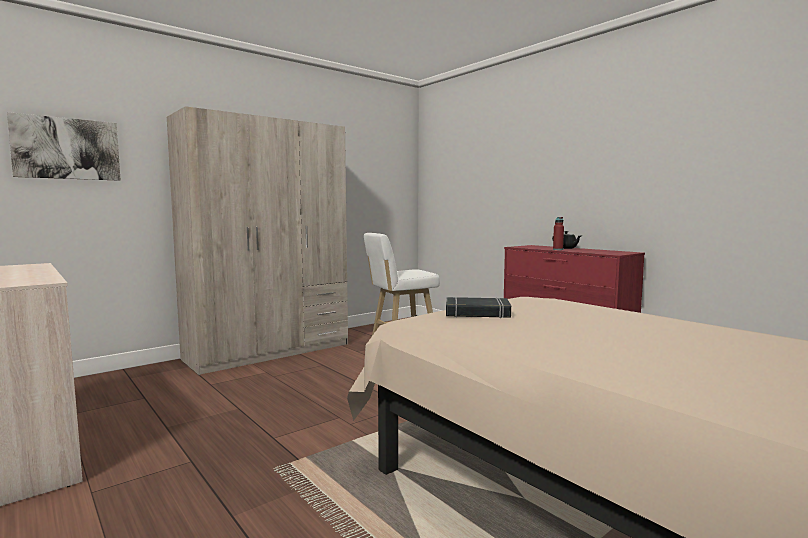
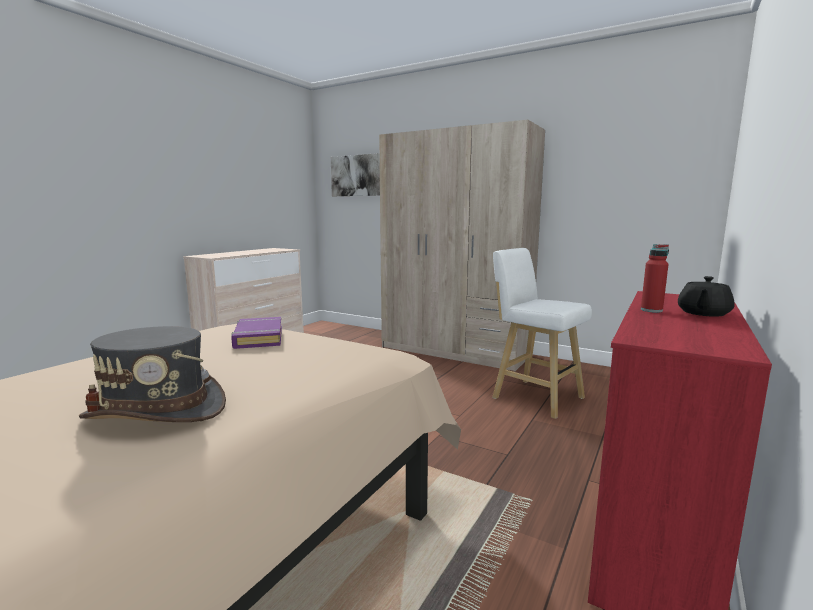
camera: 70 degrees right, 5 degrees up
black book [446,297,511,318] -> purple book [231,317,282,349]
none -> grey hat [79,326,226,422]

